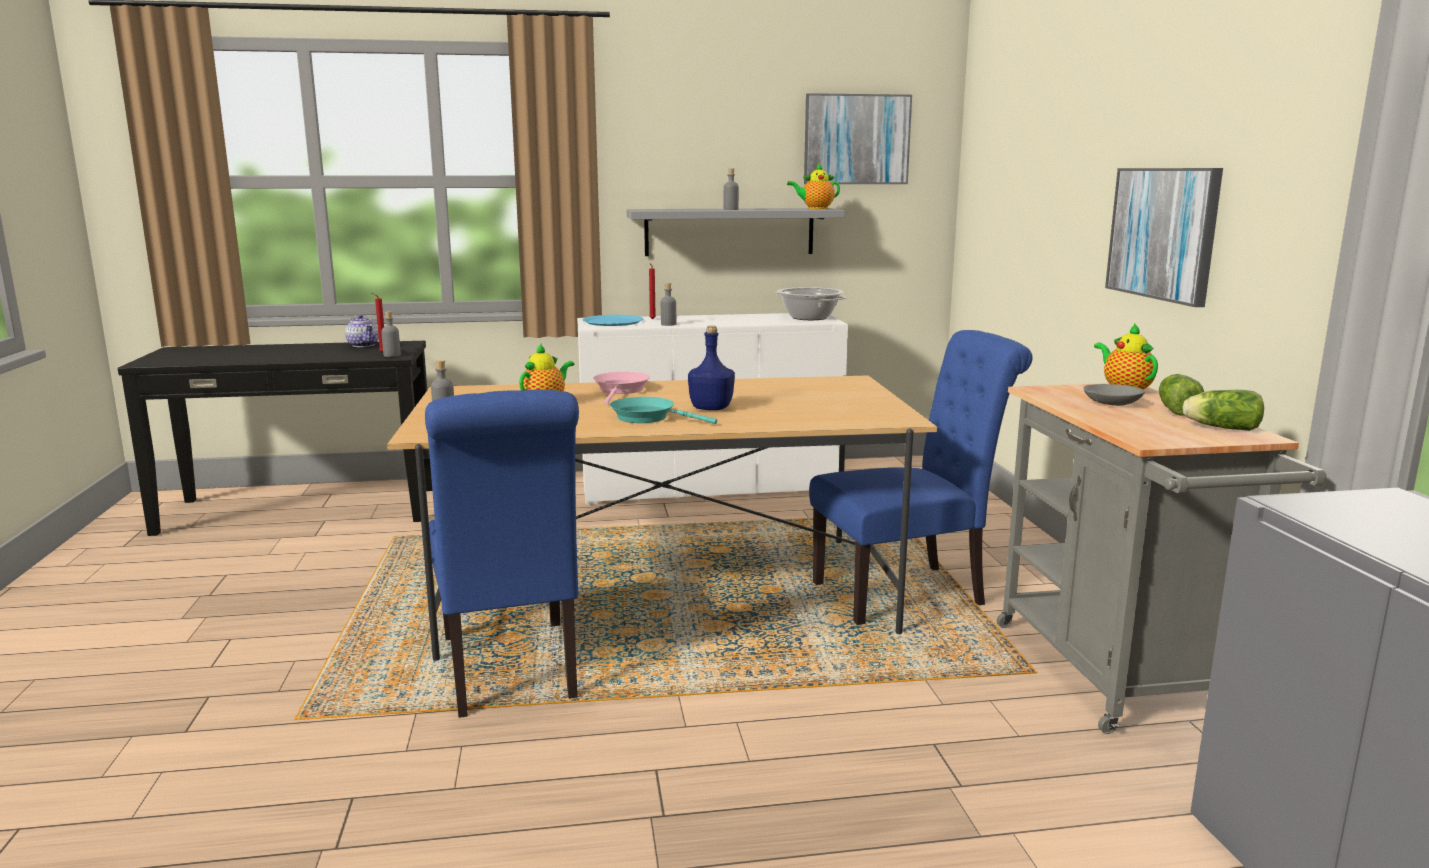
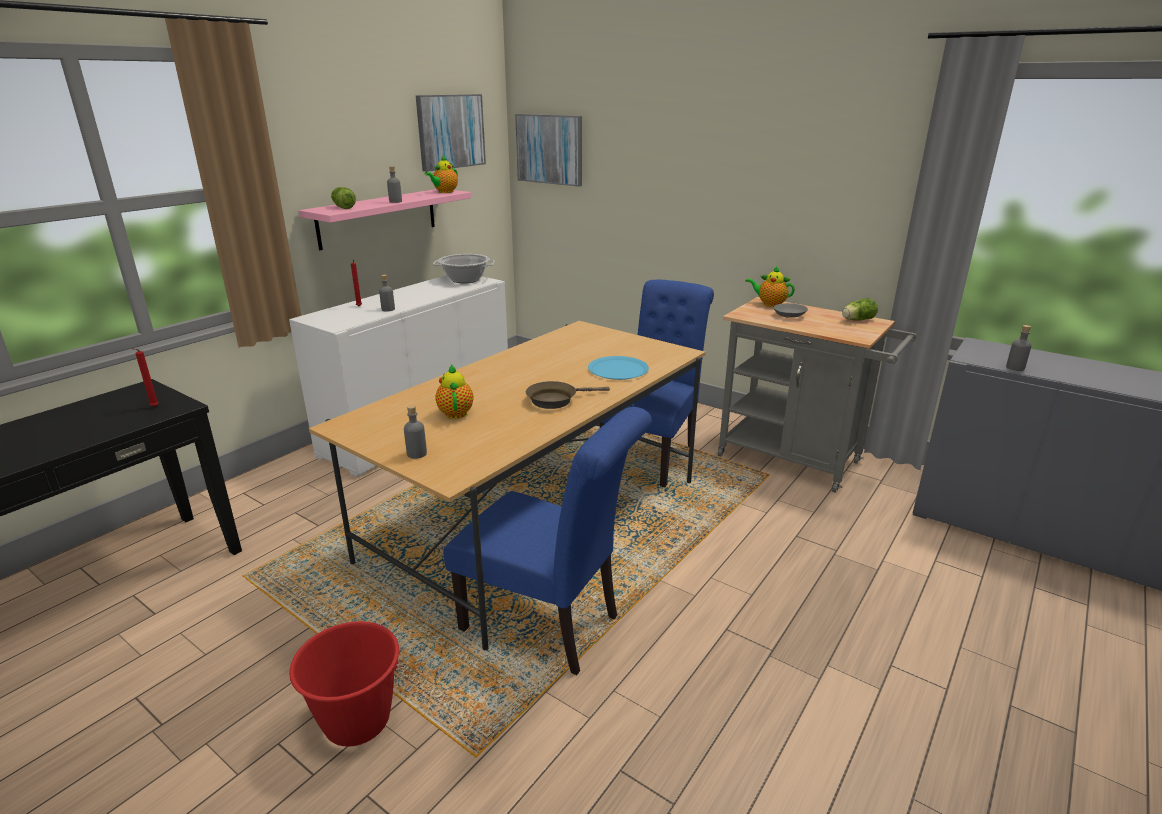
camera: 45 degrees left, 10 degrees up
teapot [345,314,379,347] -> none
grey bottle [381,311,401,357] -> grey bottle moved to [1006,325,1032,371]
blue plate [583,315,644,326] -> blue plate moved to [588,356,649,380]
pink frying pan [593,372,650,405] -> none
turquoise frying pan [610,397,717,424] -> brown frying pan [526,381,610,409]
grey shelf [627,208,845,256] -> pink shelf [299,189,471,250]
blue bottle [688,326,735,410] -> none
picture [1105,168,1223,307] -> picture moved to [515,114,582,187]
lettuce [1159,374,1204,416] -> lettuce moved to [331,187,356,209]
none -> red bucket [289,621,404,747]

